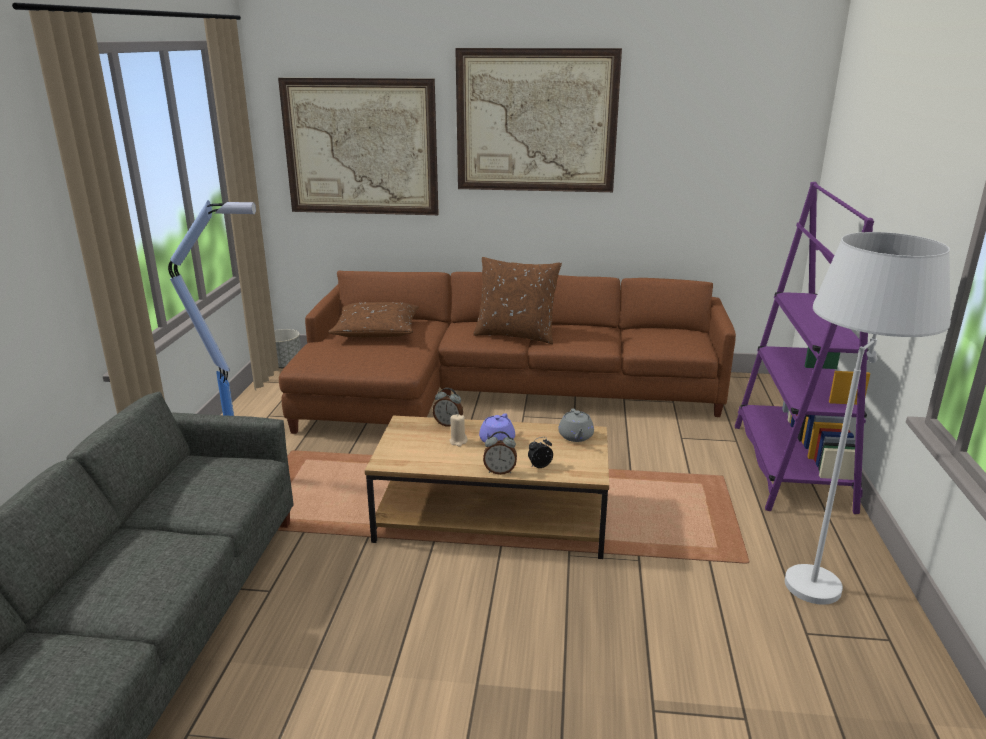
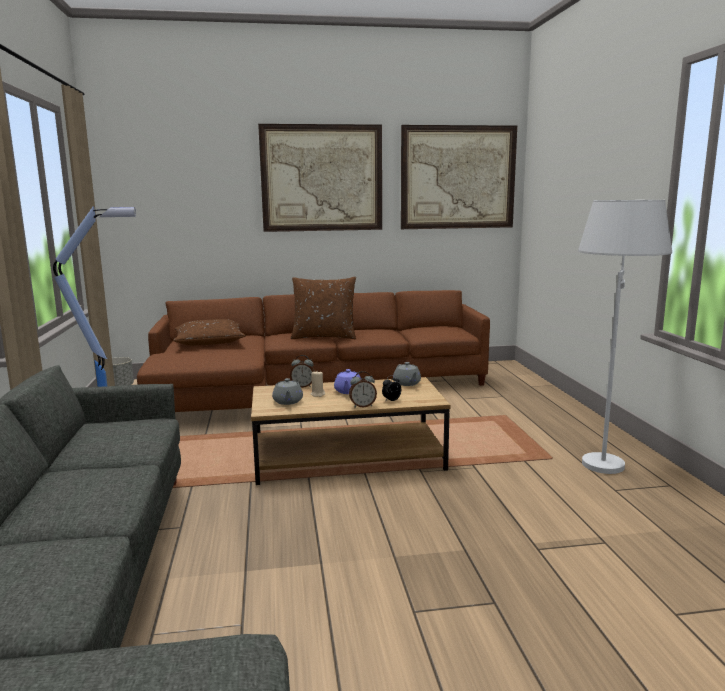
camera: 15 degrees left, 10 degrees down
picture [278,78,439,215] -> picture moved to [401,125,517,229]
purple bookcase [735,182,874,514] -> none
none -> grey teapot [272,378,303,405]

